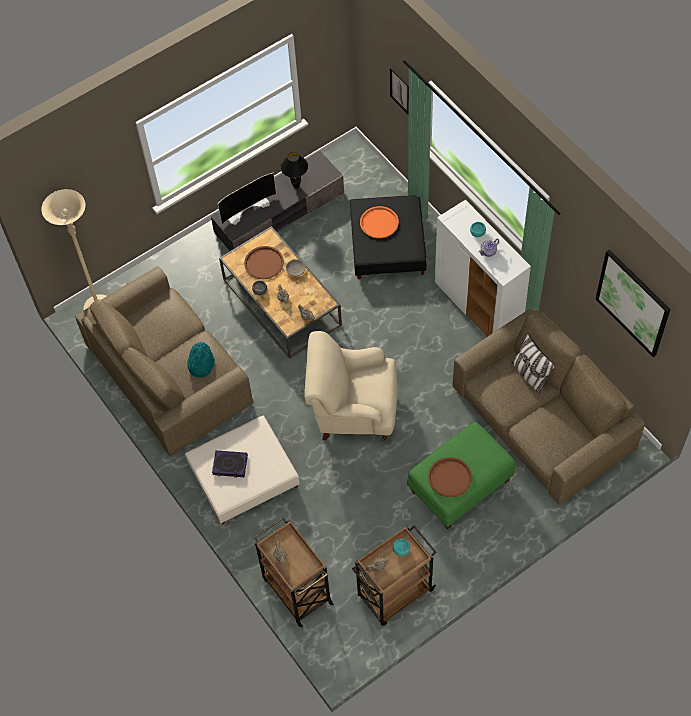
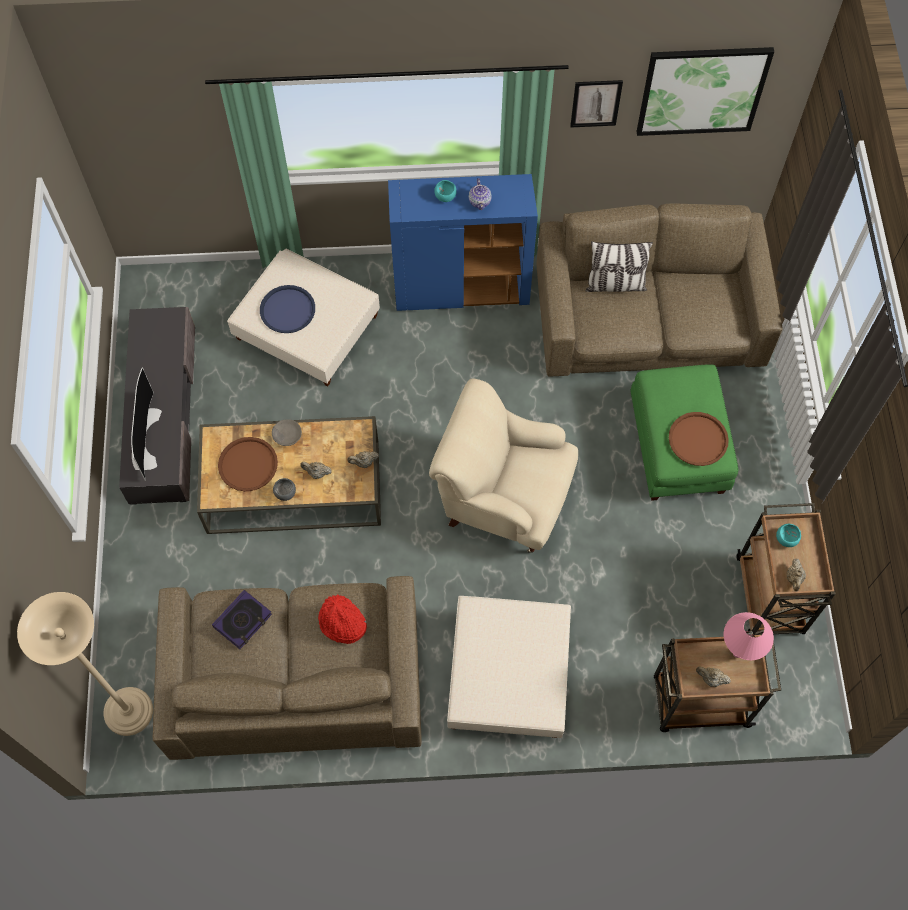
camera: 60 degrees left, 5 degrees up
turquoise hat [187,342,215,378] -> red hat [318,595,367,644]
book [212,450,248,478] -> book moved to [212,590,272,649]
black table lamp [280,152,308,189] -> none
beige armchair [304,331,397,441] -> beige armchair turned 75 degrees clockwise [429,379,578,553]
black ottoman [350,195,427,279] -> beige ottoman [227,249,380,386]
orange tray [360,206,399,238] -> blue tray [260,285,315,333]
picture [390,67,409,115] -> picture moved to [570,80,623,127]
white cabinet [435,200,531,337] -> blue cabinet [388,174,538,311]
none -> pink table lamp [724,612,774,660]

